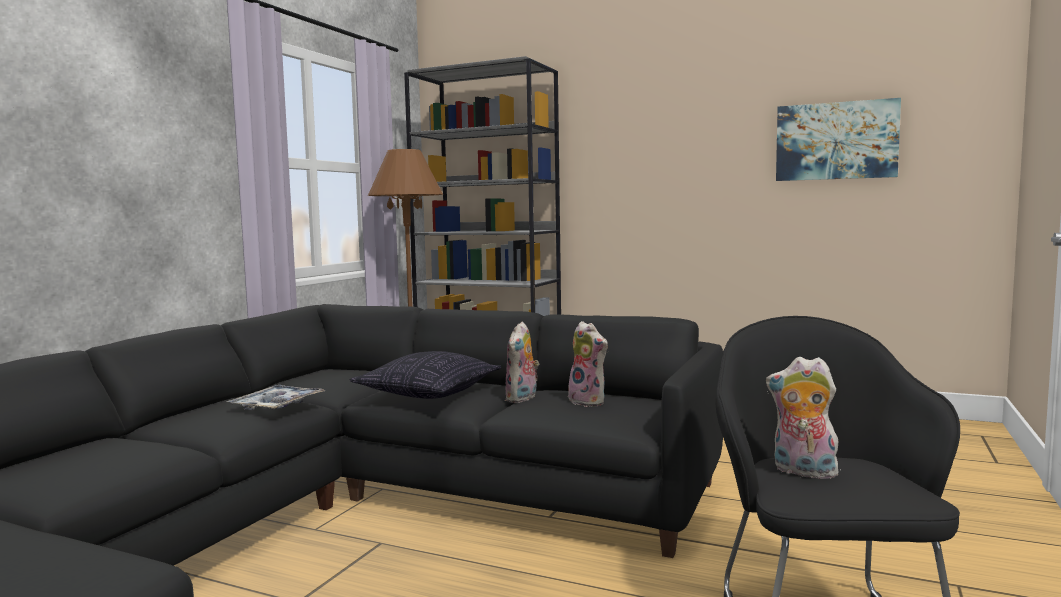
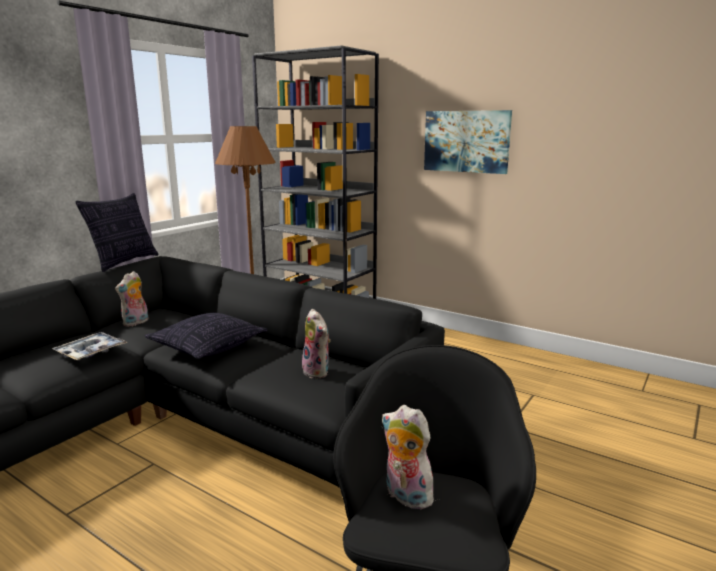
camera: 10 degrees right, 10 degrees up
plush toy [505,322,539,403] -> plush toy moved to [115,271,148,327]
picture [776,98,901,181] -> picture moved to [424,110,512,174]
none -> pillow [75,193,158,272]

